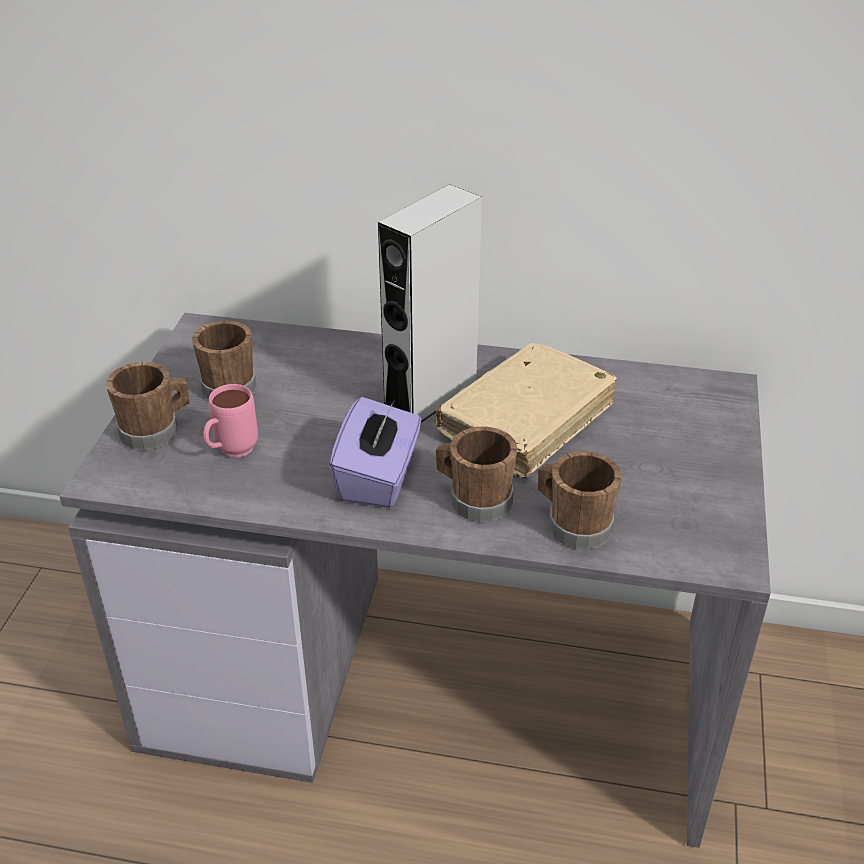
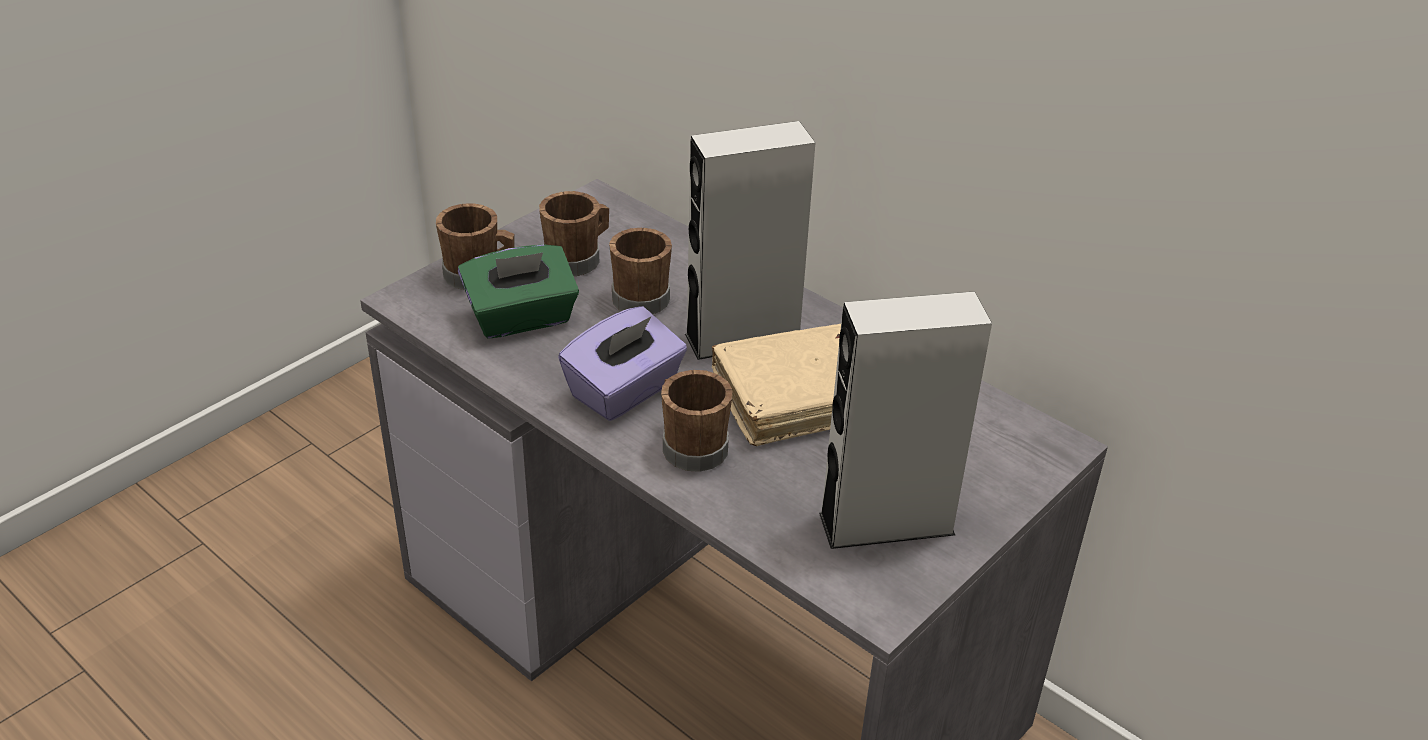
camera: 30 degrees right, 0 degrees up
pink mug [203,384,258,458] -> green tissue box [458,244,579,339]
brown mug [538,451,622,550] -> brown mug moved to [609,228,672,314]
none -> grey speaker [819,291,992,549]

